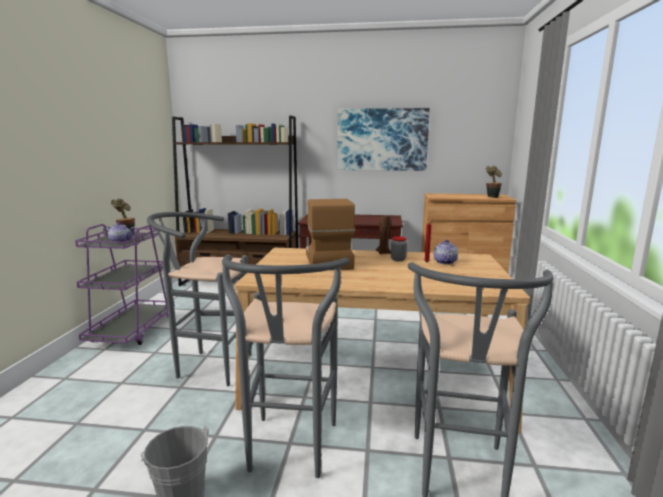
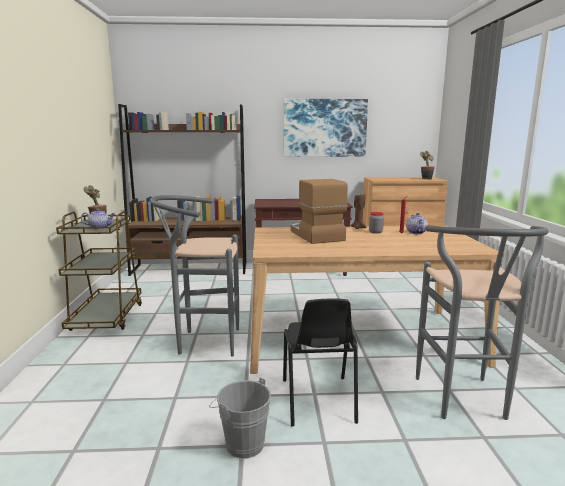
camera: 10 degrees left, 0 degrees up
purple cart [75,224,175,345] -> brown cart [56,211,142,331]
grey stool [222,254,349,478] -> black chair [283,299,358,426]

